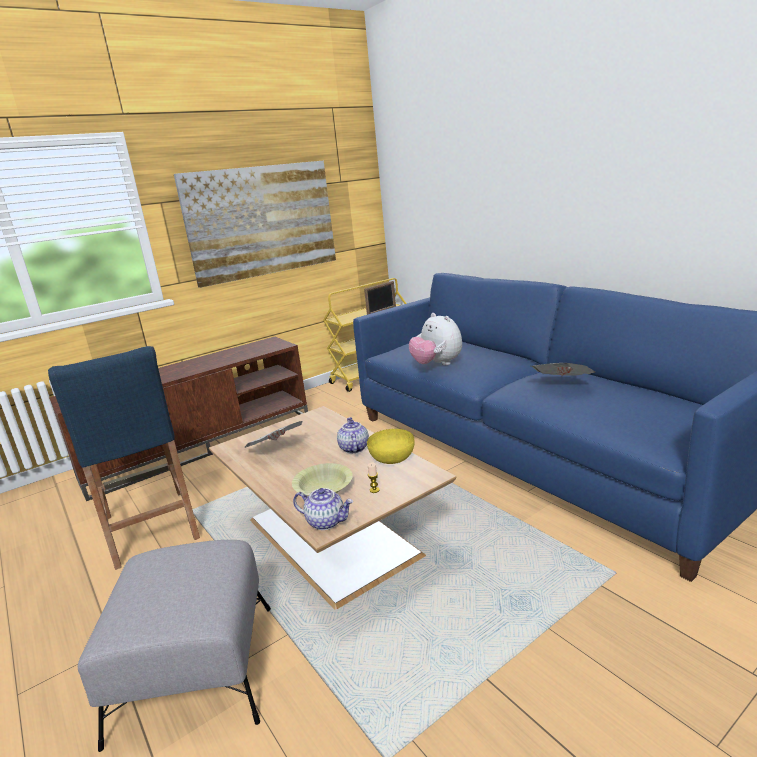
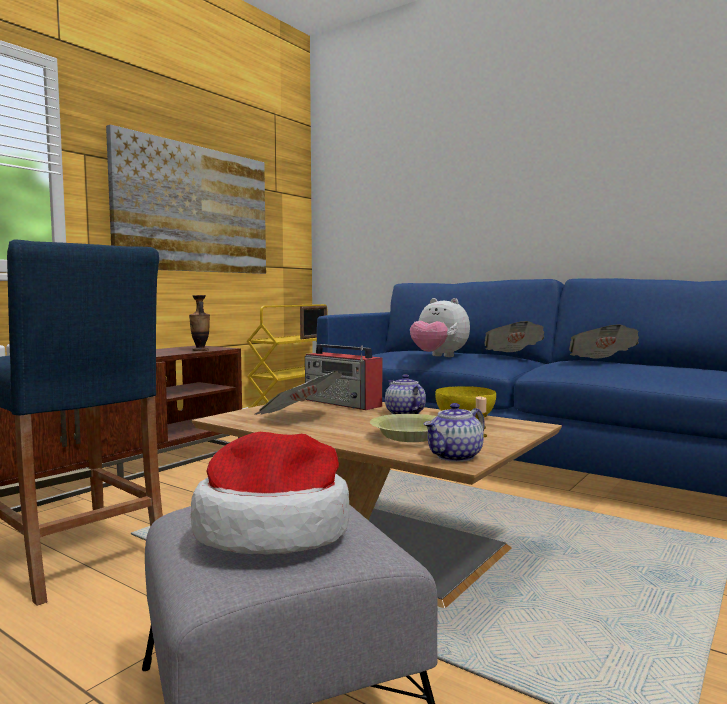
camera: 20 degrees left, 15 degrees down
teapot [293,488,354,530] -> teapot turned 135 degrees clockwise [423,403,485,462]
none -> vase [189,295,210,351]
none -> hat [191,432,349,555]
none -> radio [305,344,382,410]
none -> newspaper [485,321,545,352]

